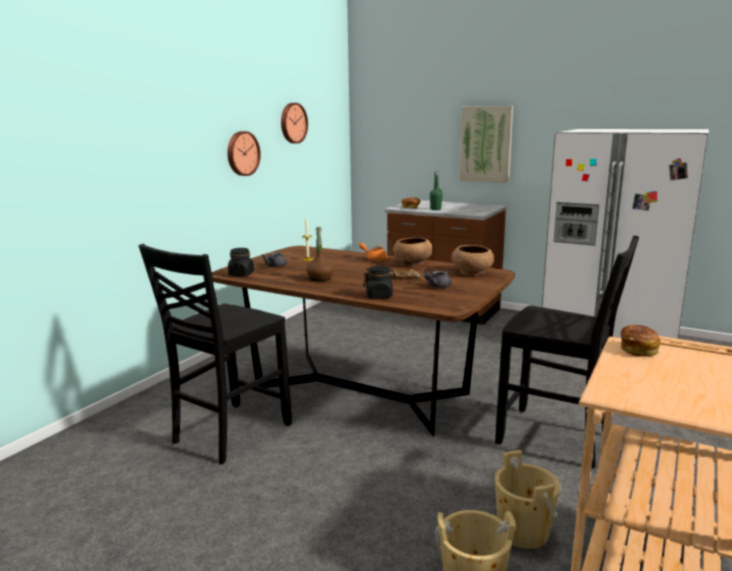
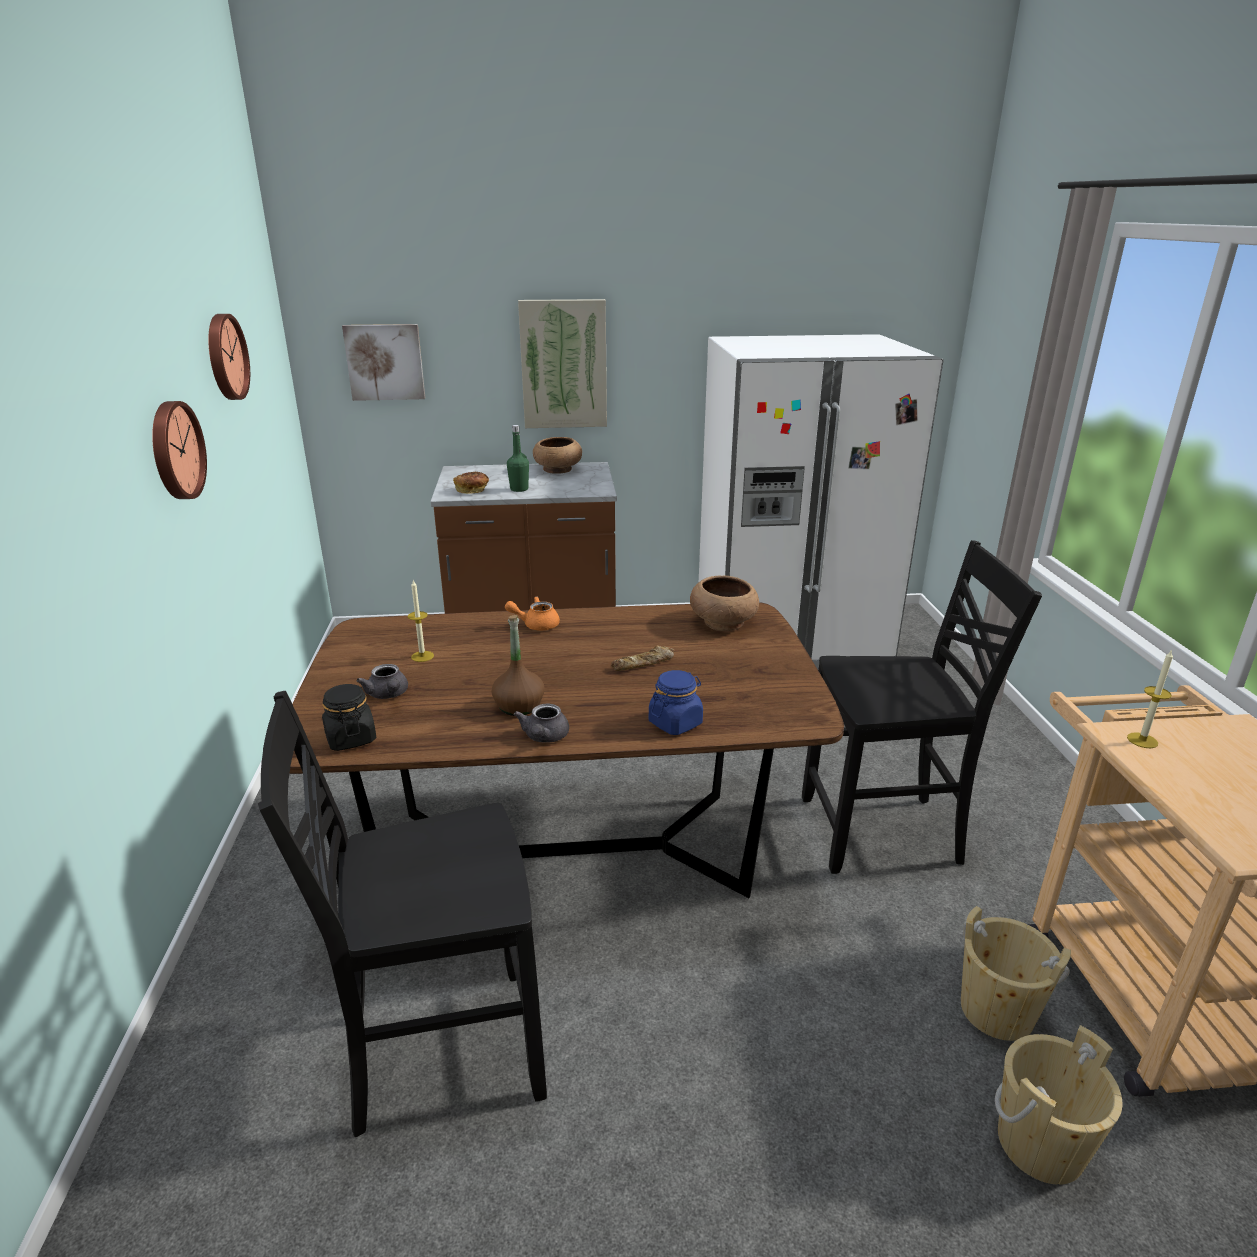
camera: 35 degrees left, 10 degrees up
black chair [138,244,292,464] -> black chair turned 75 degrees clockwise [258,691,547,1137]
black jar [363,266,396,299] -> blue jar [649,670,703,735]
brown bowl [393,237,433,266] -> brown bowl moved to [533,437,582,474]
grey teapot [424,270,451,288] -> grey teapot moved to [514,704,569,743]
bread [621,325,660,357] -> candle [1127,649,1173,748]
none -> picture [342,324,425,401]

